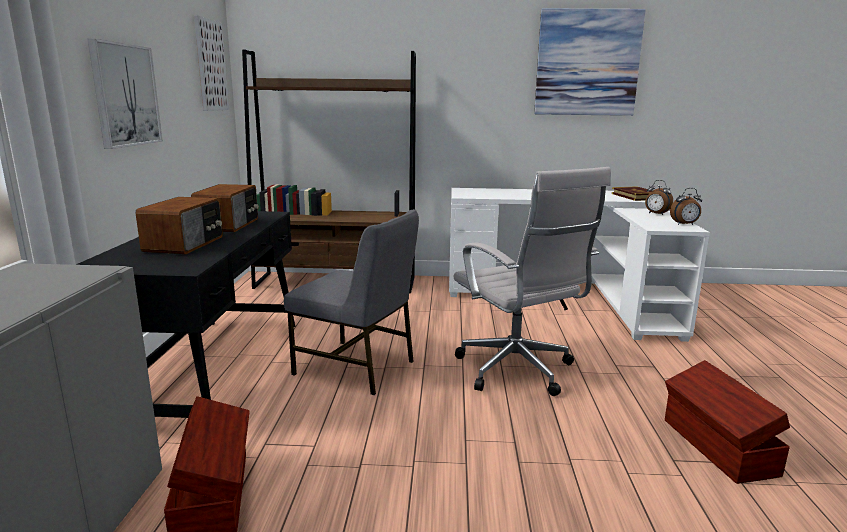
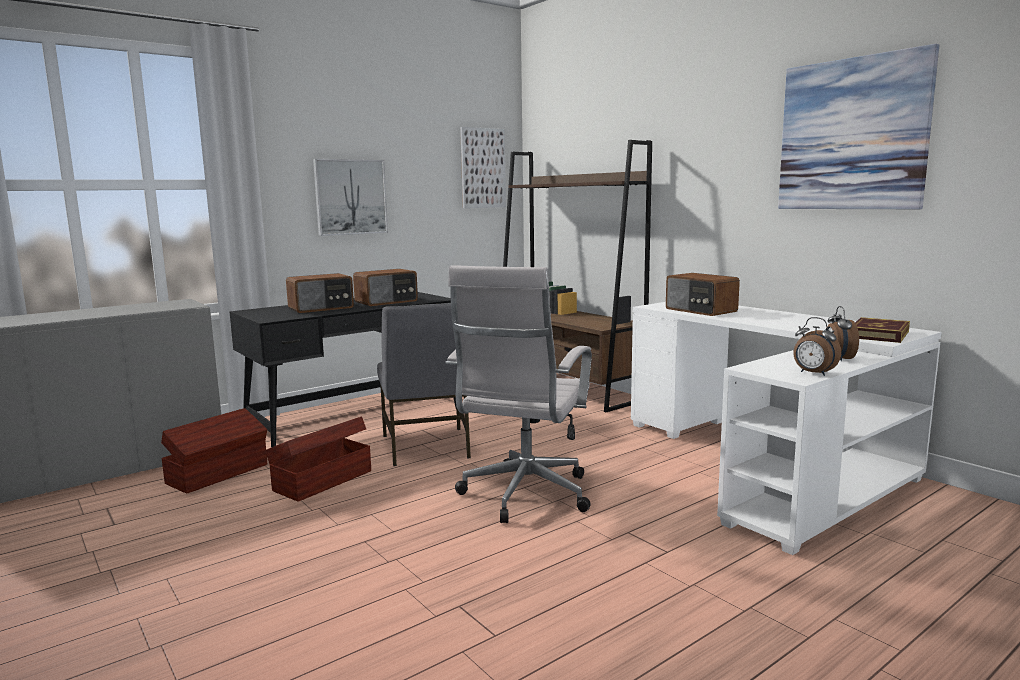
camera: 50 degrees right, 5 degrees down
brown storage box [665,360,790,484] -> brown storage box moved to [265,417,371,502]
none -> radio [666,273,740,316]

